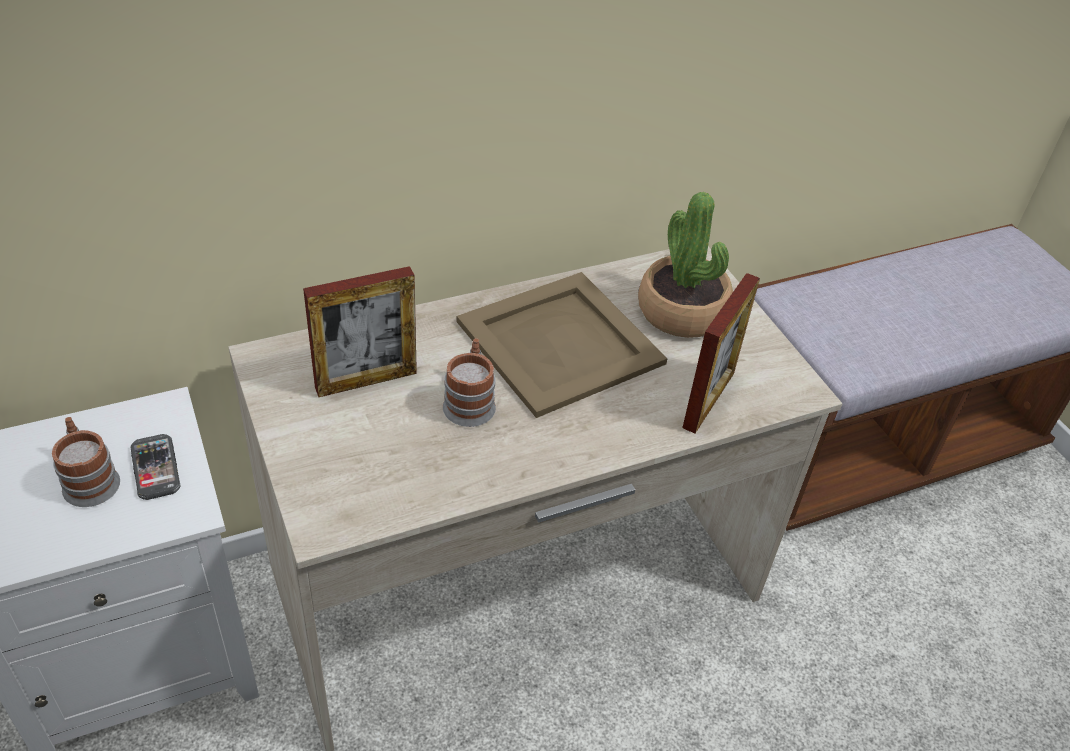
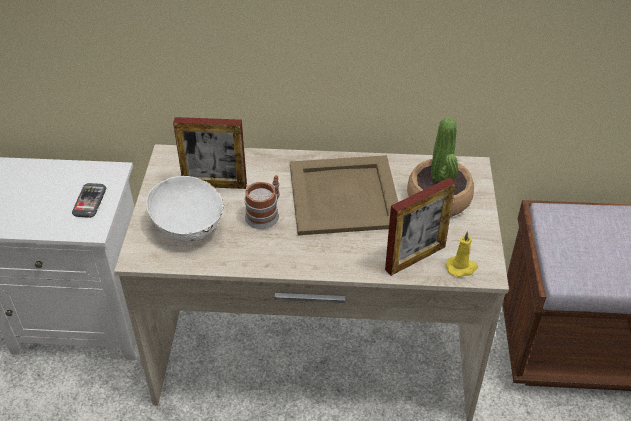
camera: 30 degrees right, 0 degrees up
mug [52,417,120,507] -> none
none -> white bowl [146,176,224,242]
none -> yellow candle [446,231,478,277]

